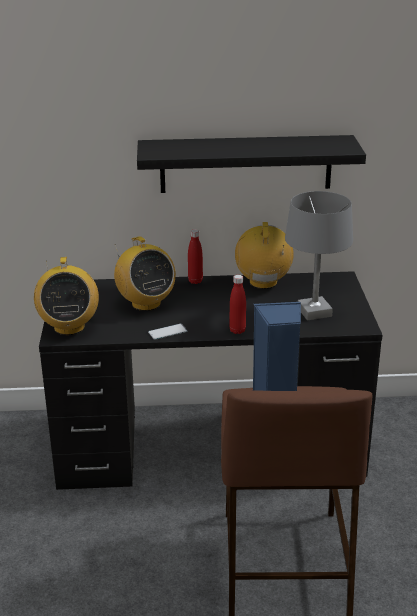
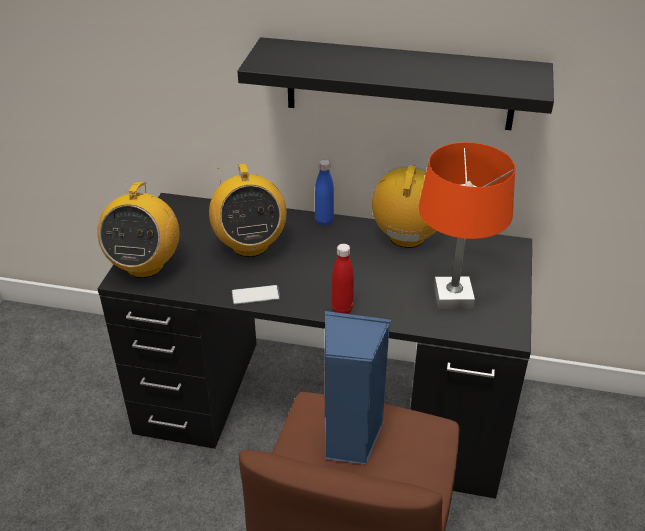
camera: 15 degrees right, 10 degrees up
red bottle [188,229,203,284] -> blue bottle [315,160,334,226]
grey table lamp [285,191,353,321] -> orange table lamp [419,142,515,309]

